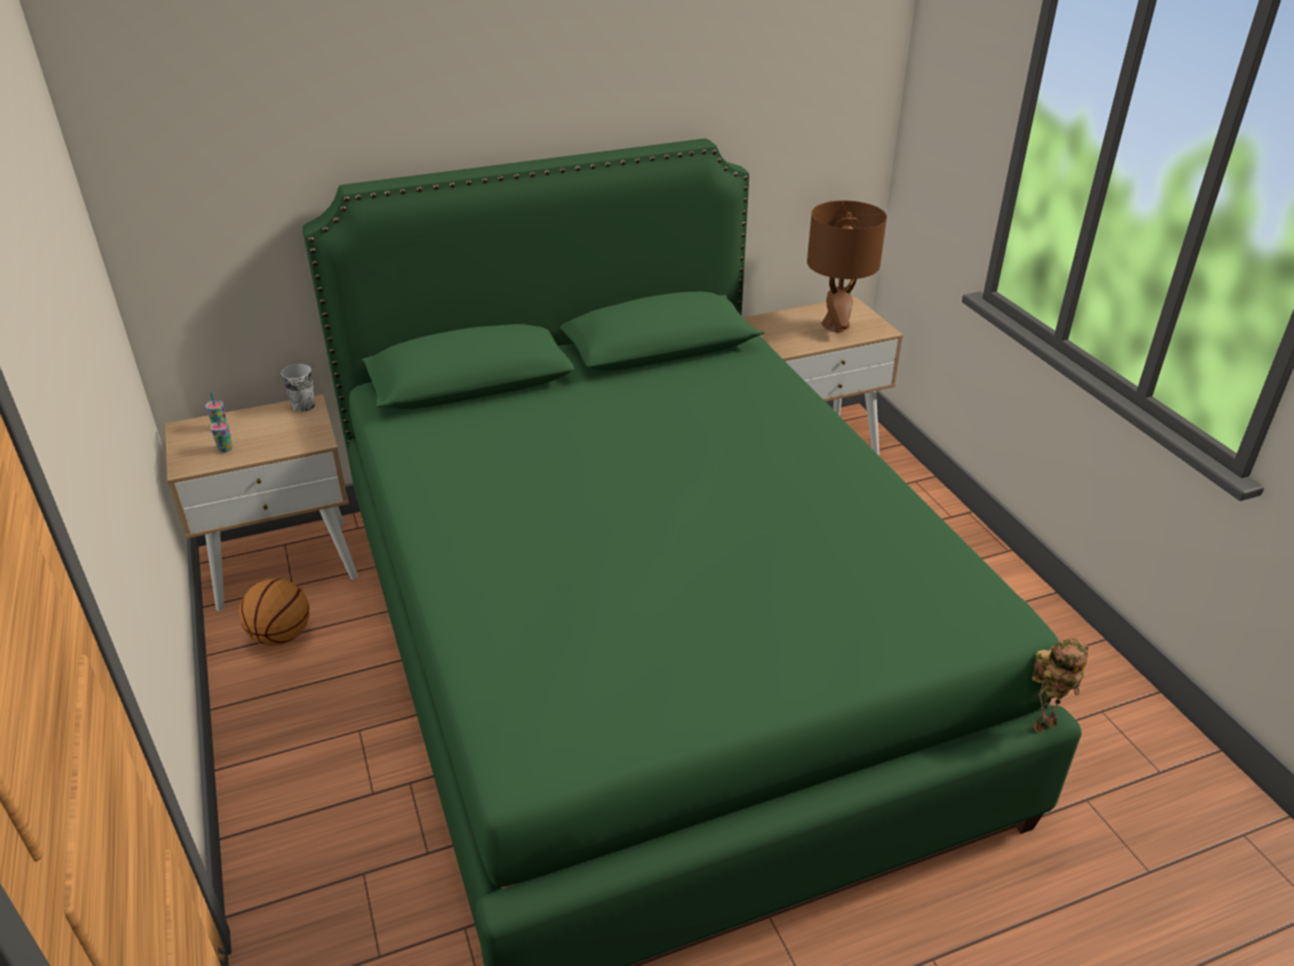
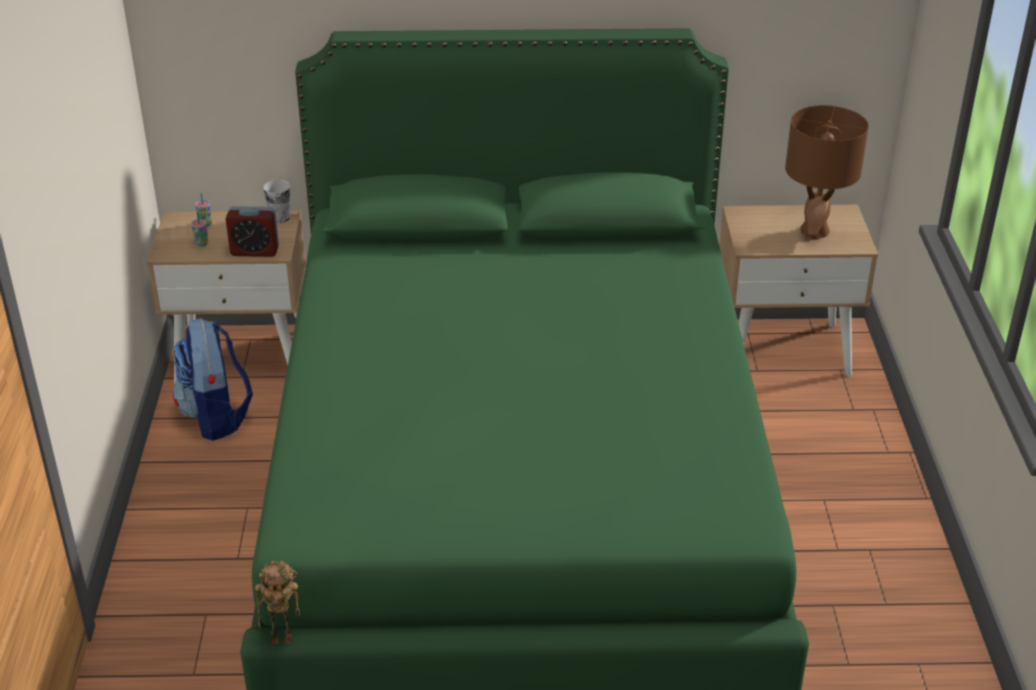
camera: 20 degrees right, 0 degrees up
basketball [239,578,309,646] -> backpack [173,318,253,441]
toy robot [1032,638,1088,733] -> toy robot moved to [255,561,300,644]
none -> alarm clock [226,206,279,257]

